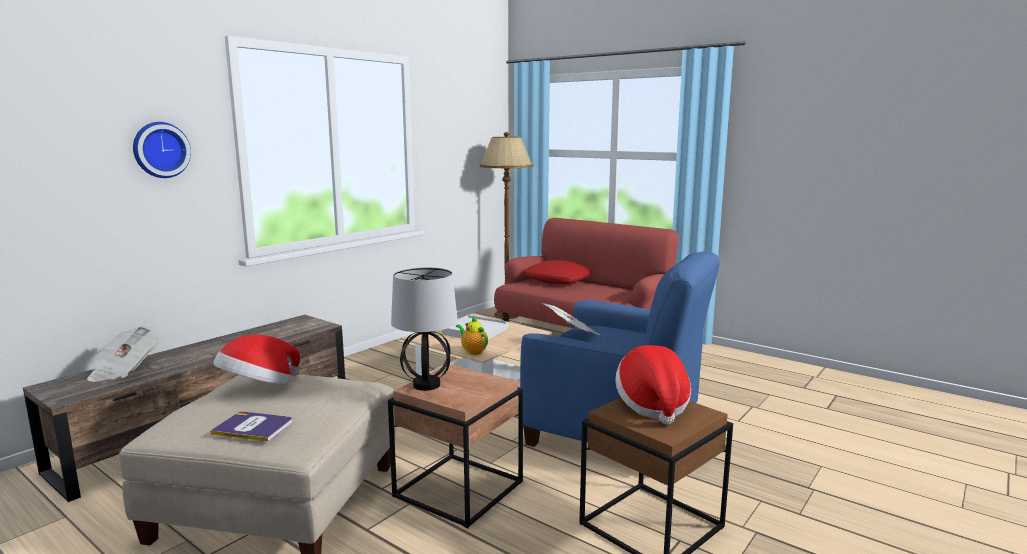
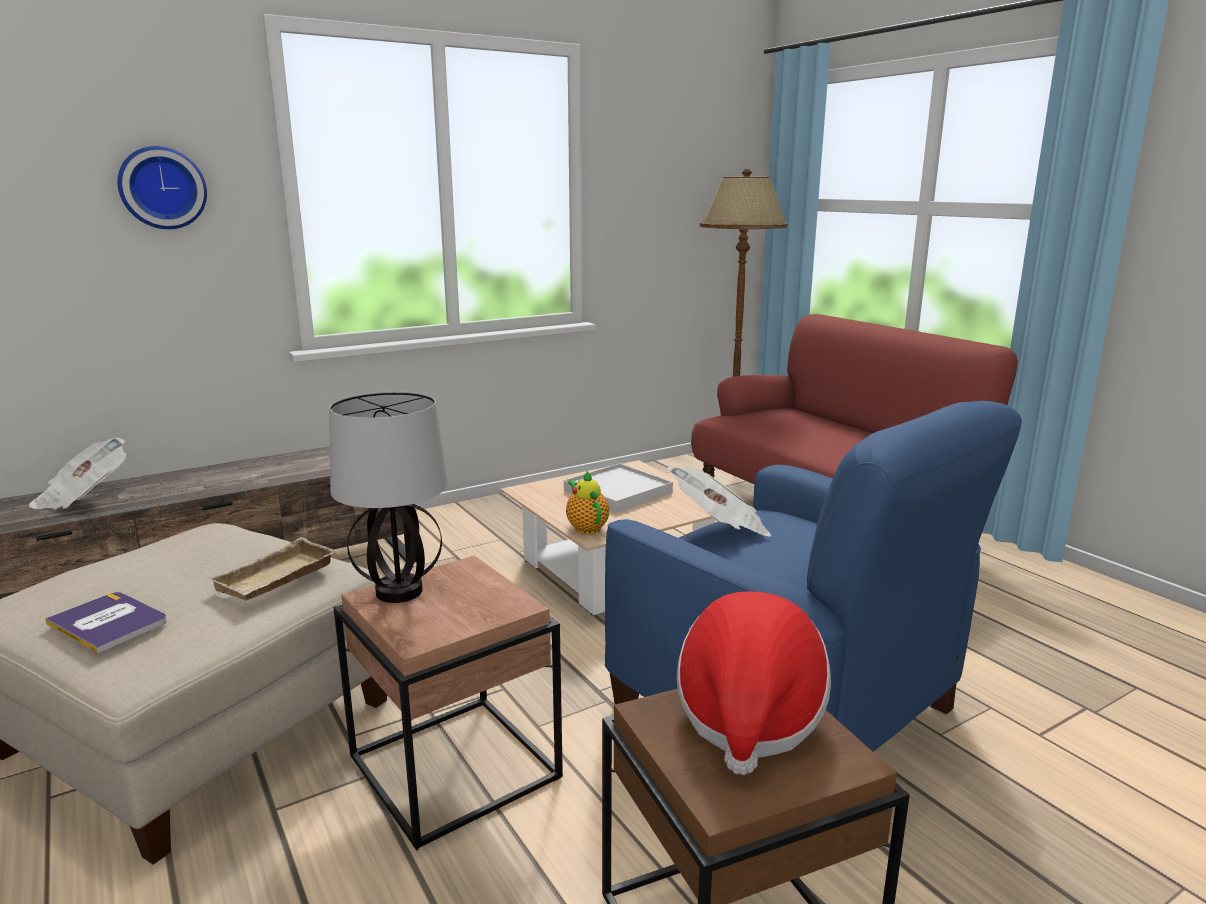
camera: 20 degrees right, 5 degrees up
hat [213,335,300,384] -> none
red pillow [524,260,592,284] -> none
none -> beige tray [208,537,336,601]

